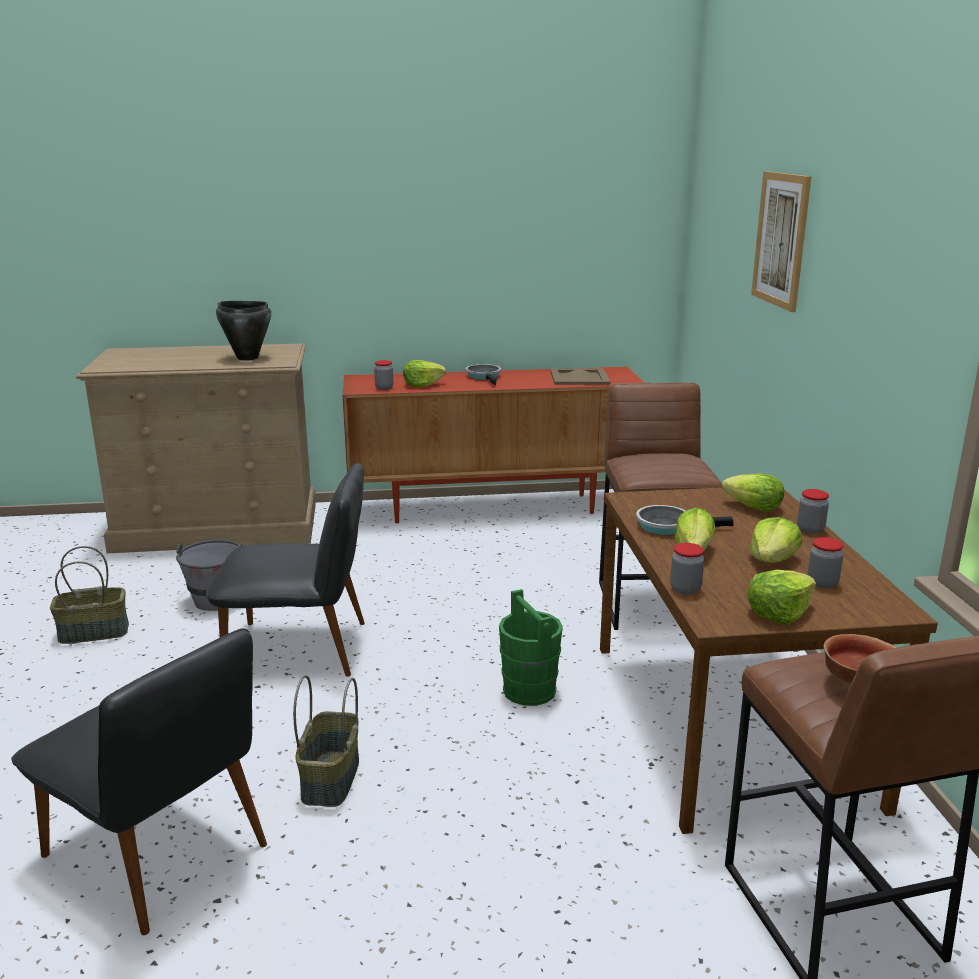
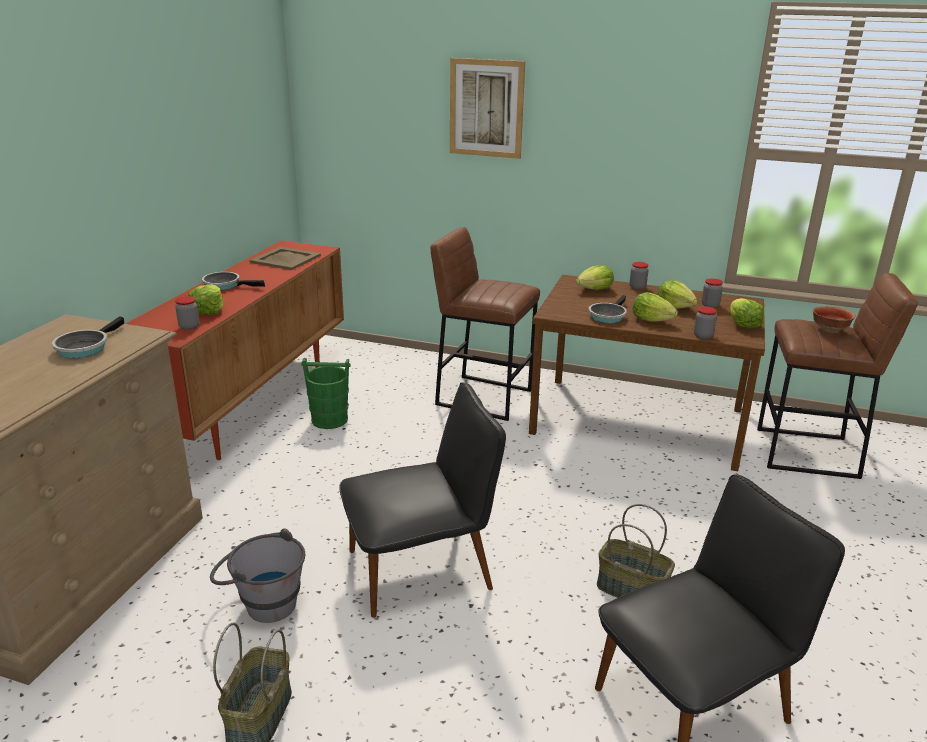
camera: 65 degrees left, 5 degrees up
black chair [206,463,365,677] -> black chair turned 45 degrees clockwise [339,382,506,618]
black cooking pot [216,301,271,361] -> frying pan [52,316,124,358]
green bucket [499,589,563,706] -> green bucket moved to [301,358,351,429]

